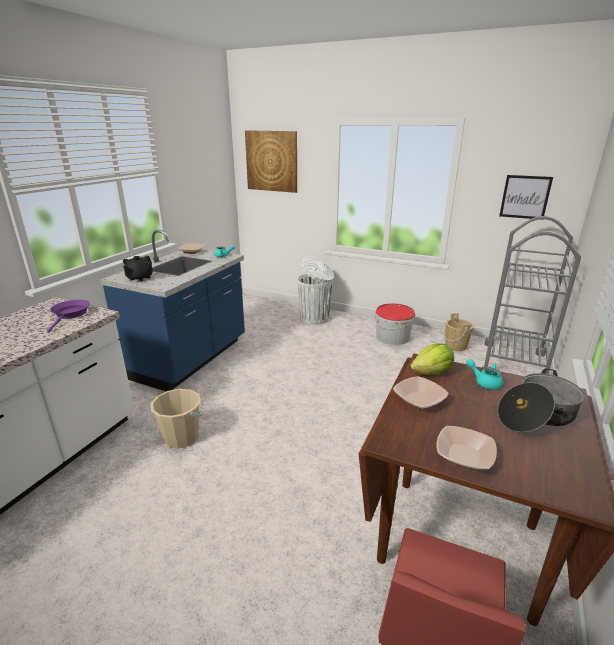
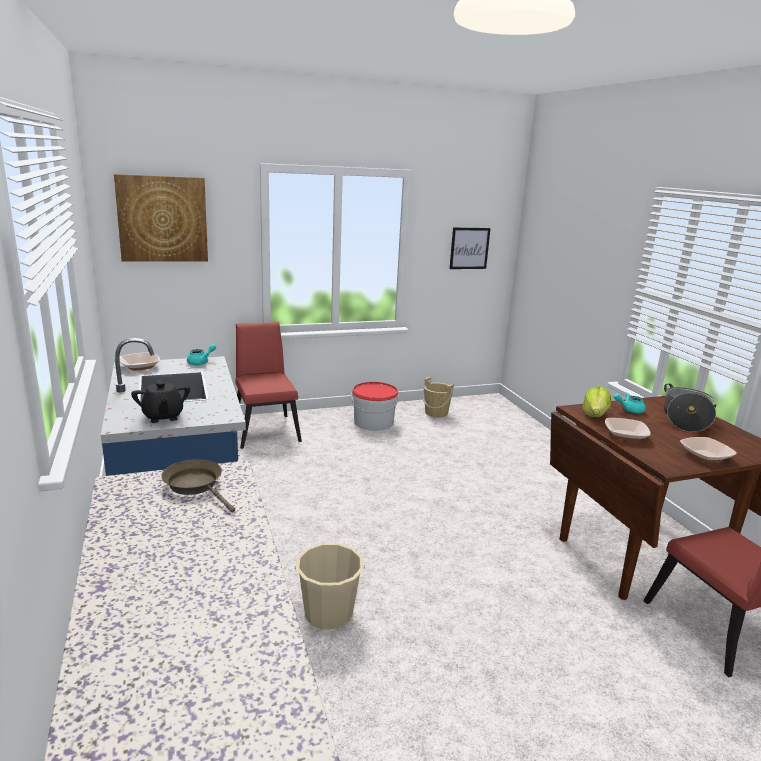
camera: 45 degrees left, 5 degrees down
purple frying pan [47,300,90,332] -> brown frying pan [161,459,235,512]
white trash can [297,256,334,325] -> red chair [236,322,302,449]
grey cart [482,216,581,374] -> none

